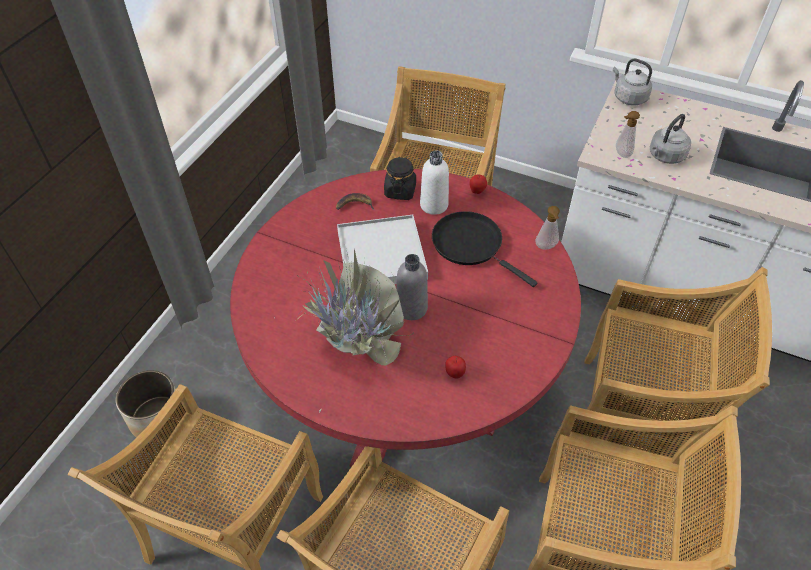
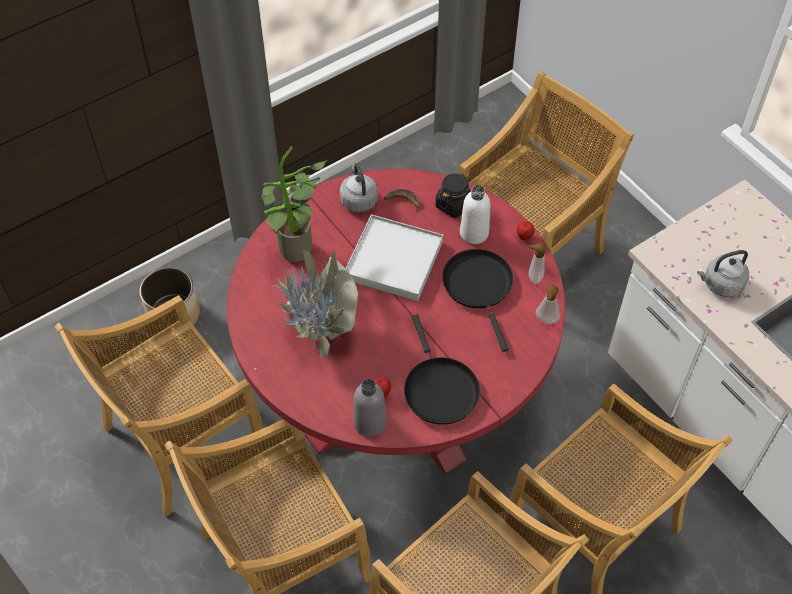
camera: 30 degrees right, 5 degrees up
grey bottle [396,254,428,320] -> grey bottle moved to [354,379,386,437]
grey kettle [613,58,652,106] -> grey kettle moved to [340,162,378,212]
soap dispenser [616,111,640,158] -> soap dispenser moved to [529,243,547,284]
none -> potted plant [260,147,327,262]
none -> black frying pan [404,315,480,425]

